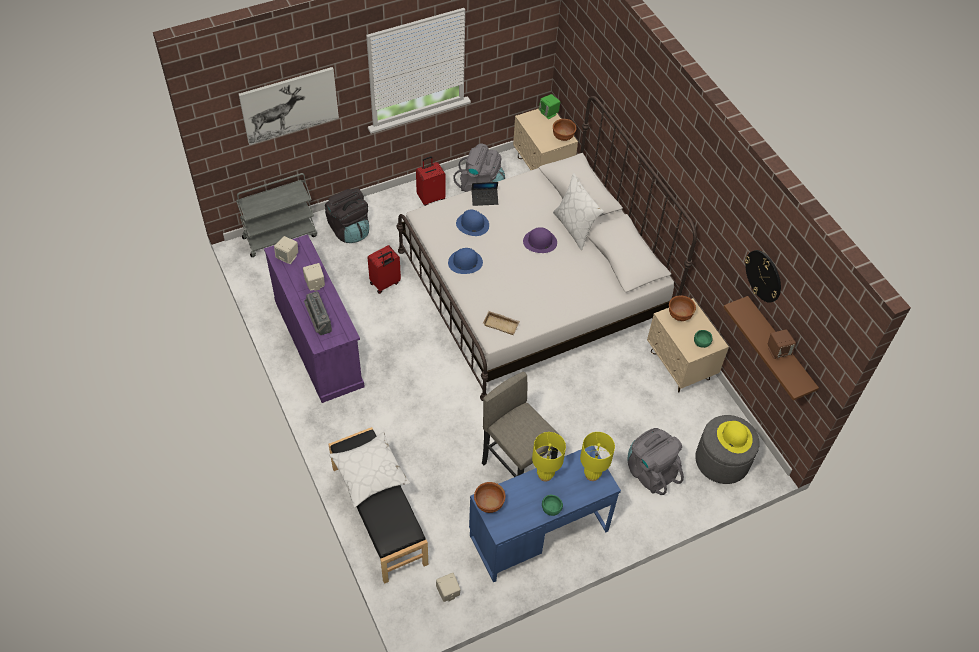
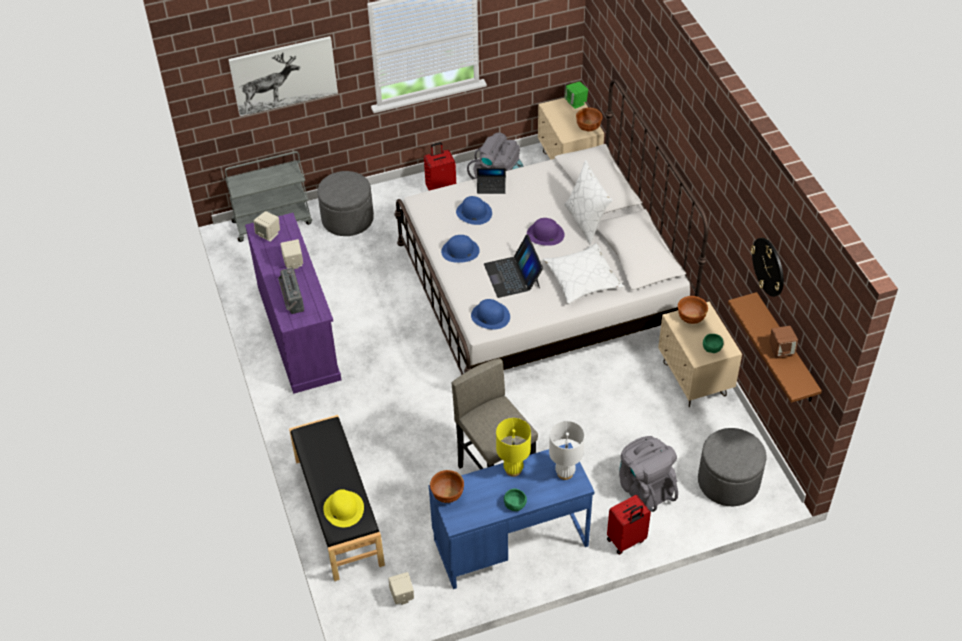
camera: 10 degrees right, 5 degrees down
black backpack [325,188,369,243] -> grey ottoman [317,171,374,236]
white pillow [329,432,410,508] -> white pillow moved to [543,243,624,304]
red suitcase [367,245,401,294] -> red suitcase moved to [607,495,651,555]
beige tray [483,311,520,335] -> blue hat [471,299,510,330]
yellow table lamp [580,432,615,481] -> white table lamp [549,421,585,480]
yellow hat [717,421,753,453] -> yellow hat moved to [323,489,364,527]
none -> laptop [484,234,543,298]

